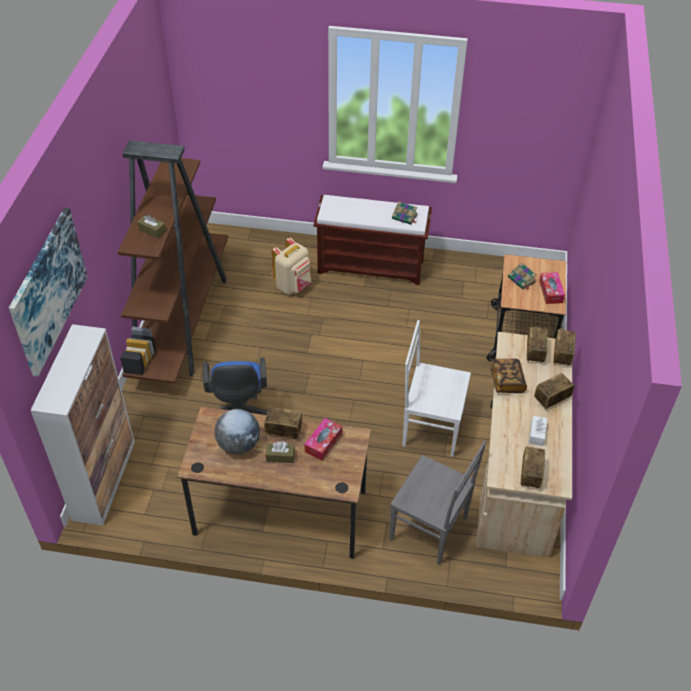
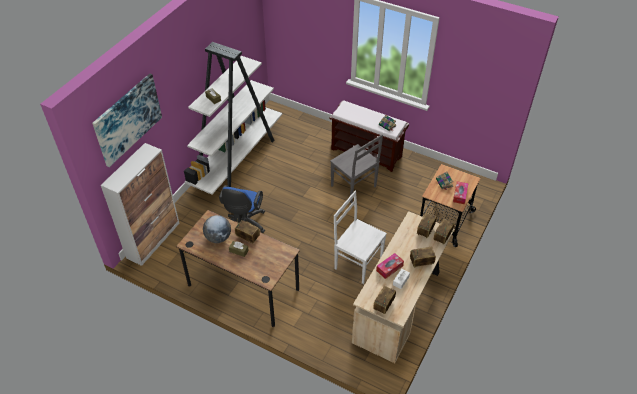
camera: 20 degrees right, 0 degrees up
brown bookcase [118,140,228,384] -> white bookcase [184,42,282,195]
beige backpack [272,237,311,295] -> none
tissue box [304,418,342,461] -> tissue box moved to [376,253,404,279]
grey chair [390,441,486,565] -> grey chair moved to [330,134,383,203]
book [490,358,527,393] -> none

